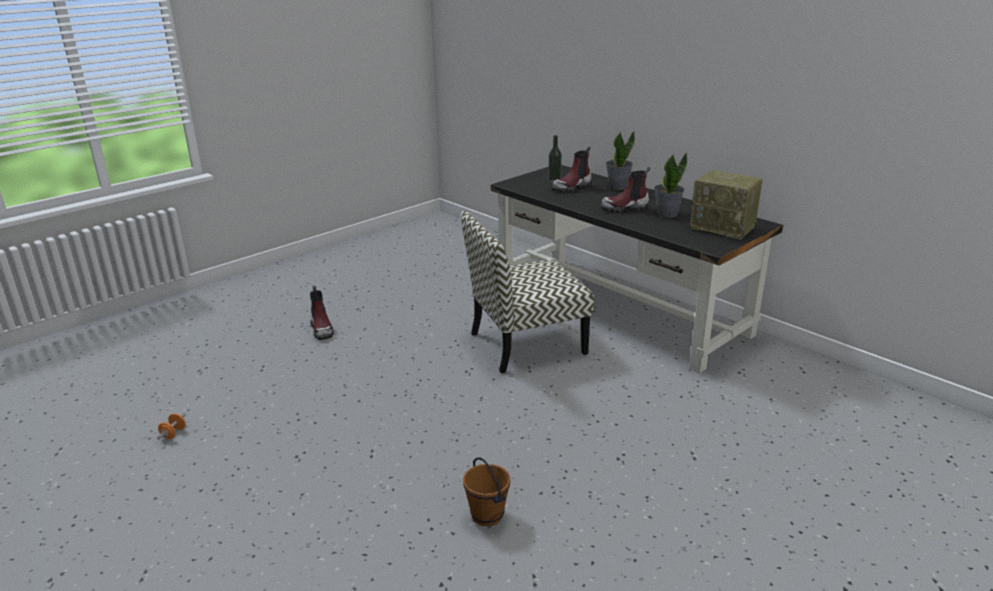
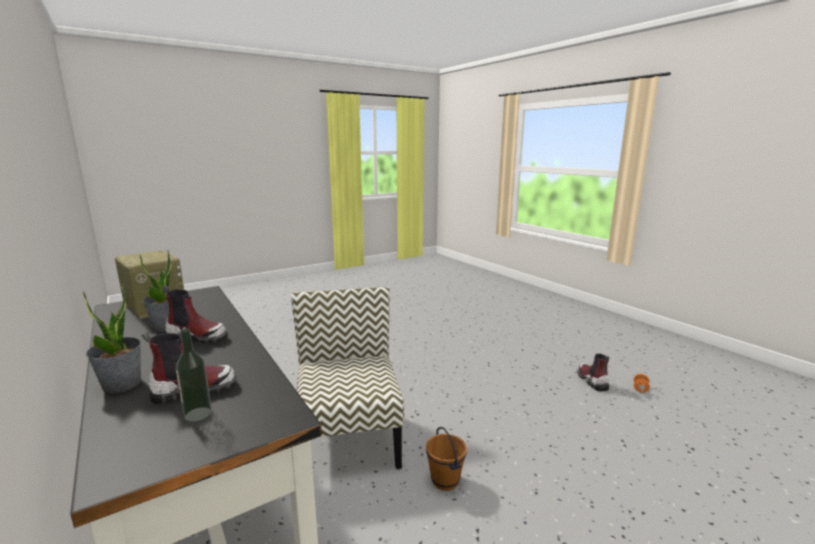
camera: 170 degrees left, 10 degrees down
boot [310,285,334,340] -> boot moved to [577,353,610,391]
chair [461,211,594,373] -> chair turned 90 degrees counterclockwise [291,287,404,469]
brown bucket [463,457,510,526] -> brown bucket moved to [426,427,467,491]

